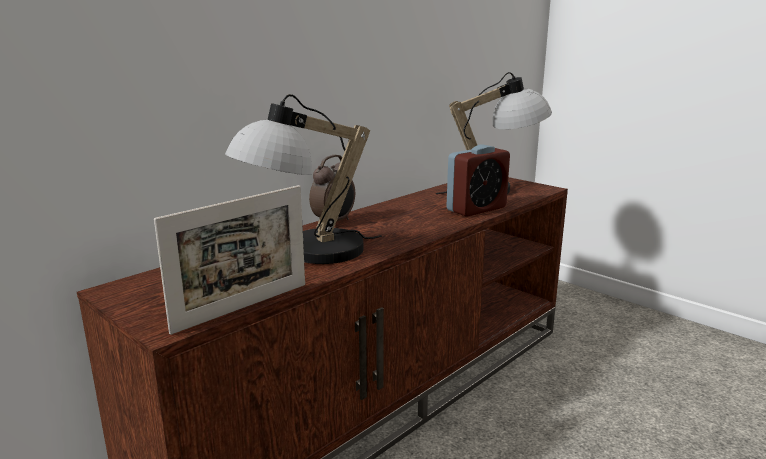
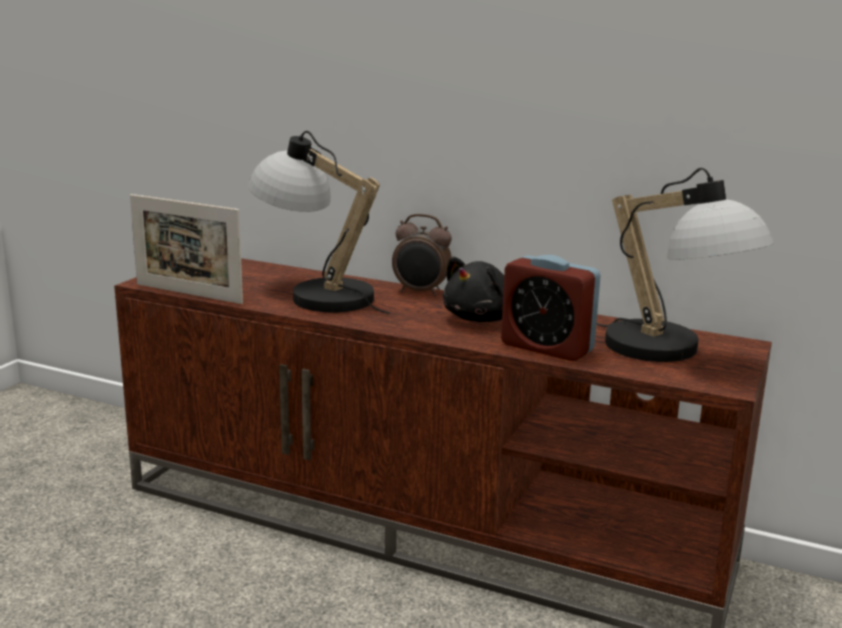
camera: 70 degrees right, 0 degrees up
none -> black plush toy [443,256,504,322]

